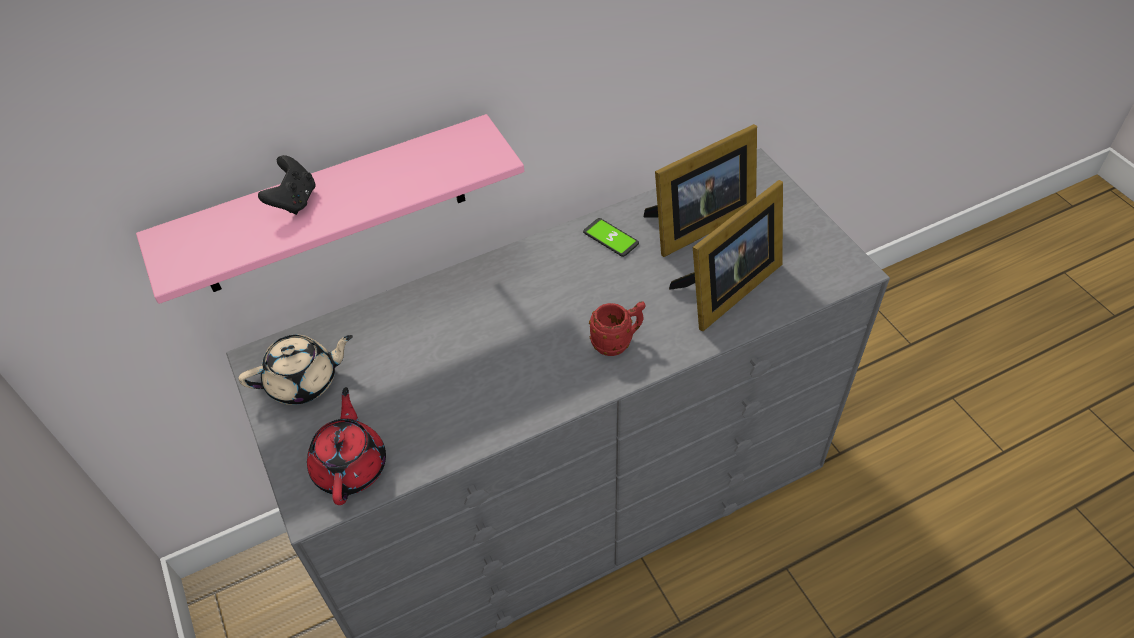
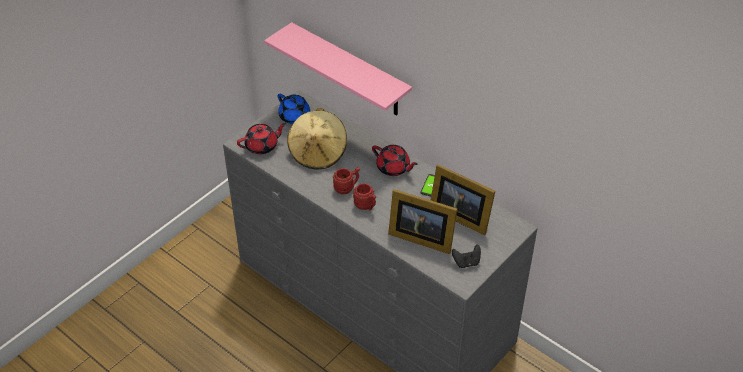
camera: 65 degrees right, 5 degrees down
beige teapot [239,335,353,405] -> blue teapot [278,94,310,124]
black game controller [258,155,315,215] -> black game controller moved to [452,244,481,268]
none -> beige hat [287,108,347,169]
none -> red mug [333,167,360,194]
none -> red teapot [372,145,418,176]

